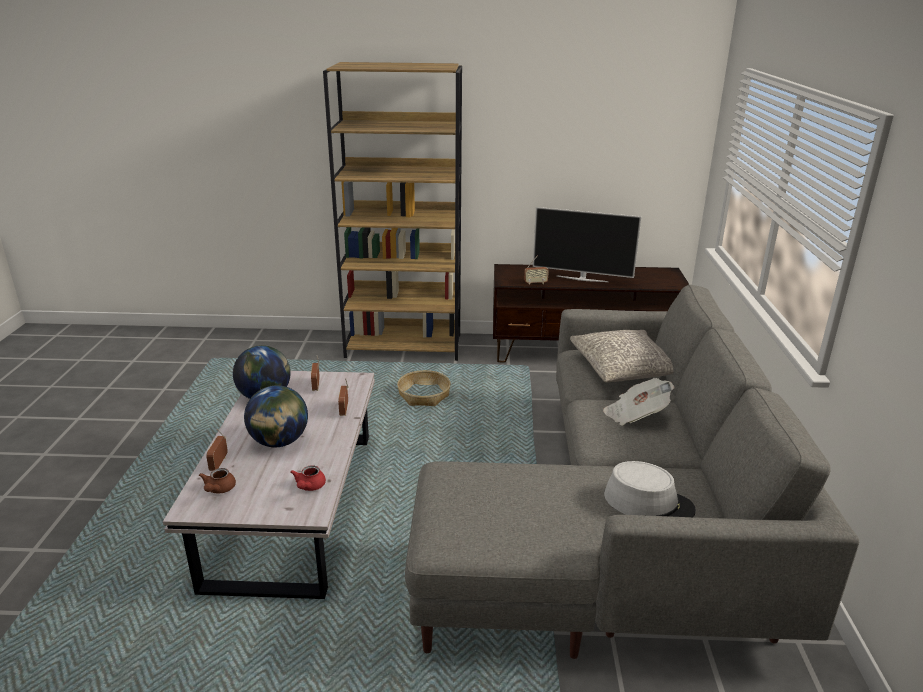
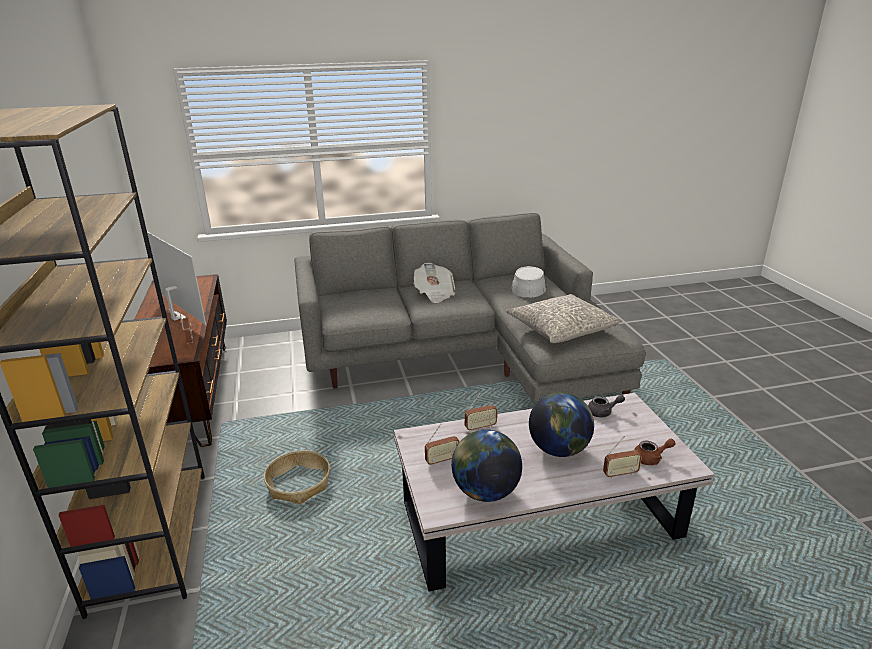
camera: 105 degrees left, 0 degrees up
red teapot [290,465,326,491] -> grey teapot [588,395,625,417]
television [533,207,641,282] -> television turned 45 degrees counterclockwise [147,232,206,326]
grey pillow [570,330,674,383] -> grey pillow moved to [506,294,622,343]

